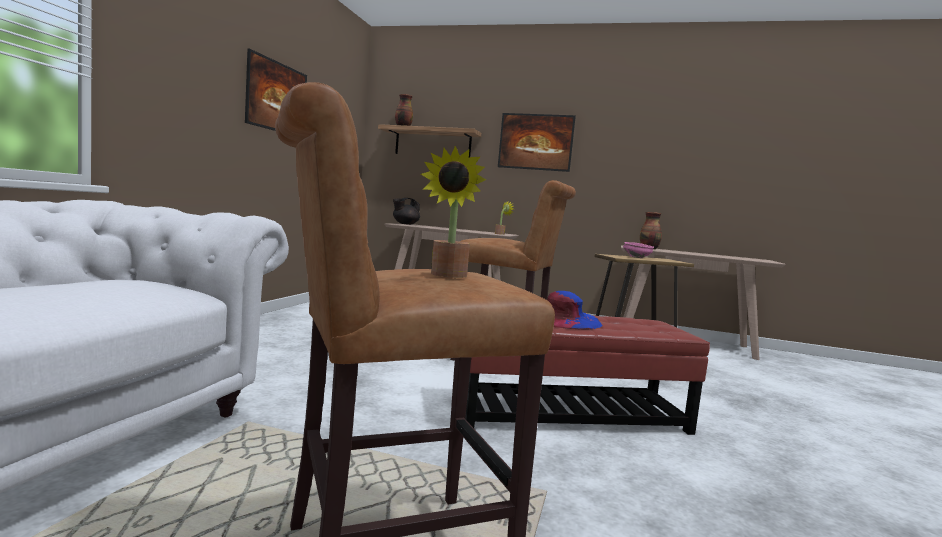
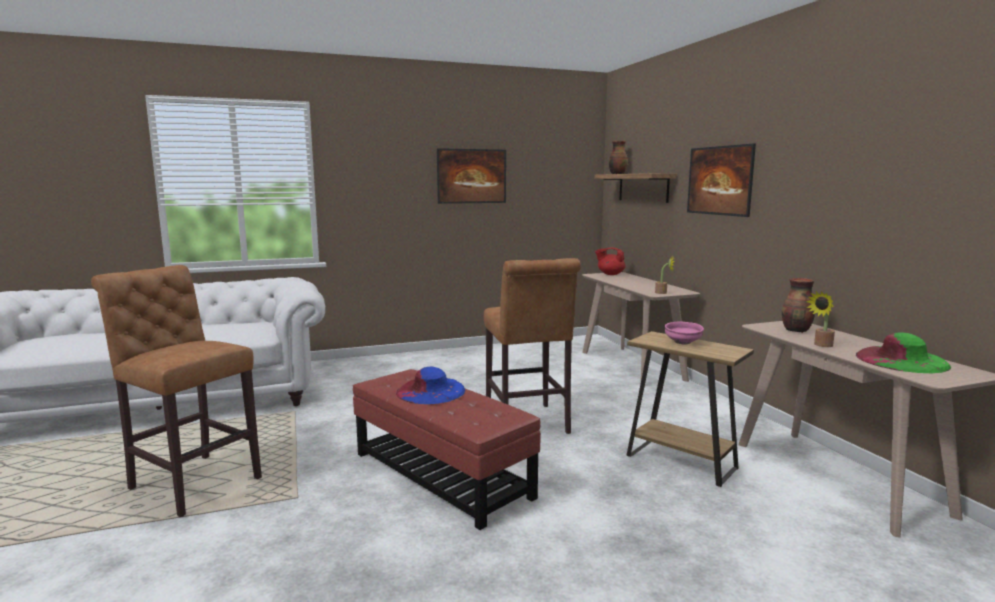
camera: 55 degrees right, 5 degrees up
black teapot [393,198,420,225] -> red teapot [595,248,625,275]
potted plant [421,146,486,278] -> potted plant moved to [806,291,835,347]
none -> green hat [856,332,951,373]

